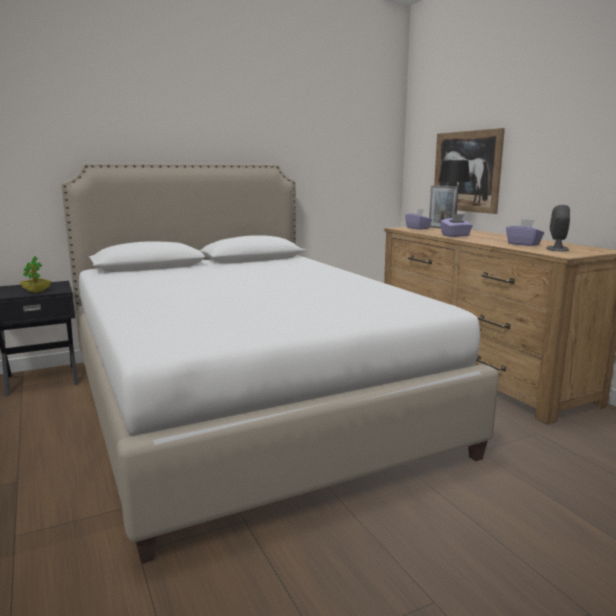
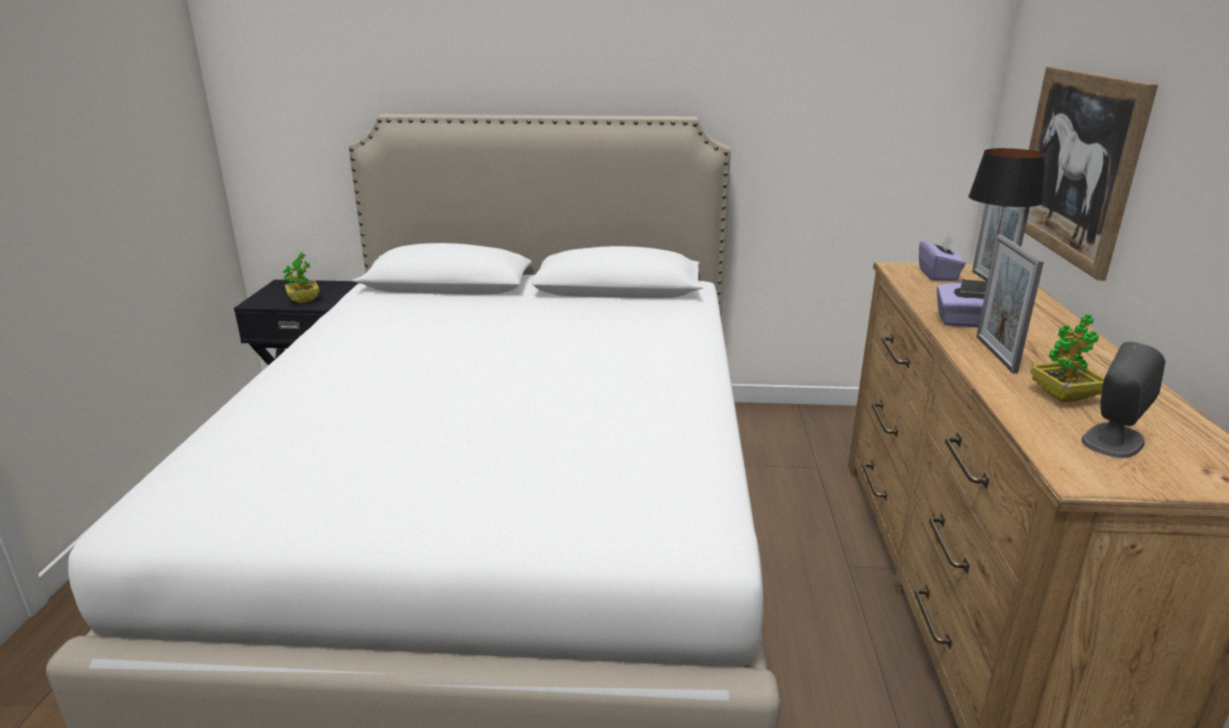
camera: 30 degrees right, 10 degrees up
purple tissue box [506,219,544,246] -> potted plant [1030,314,1104,402]
none -> picture frame [976,235,1044,373]

